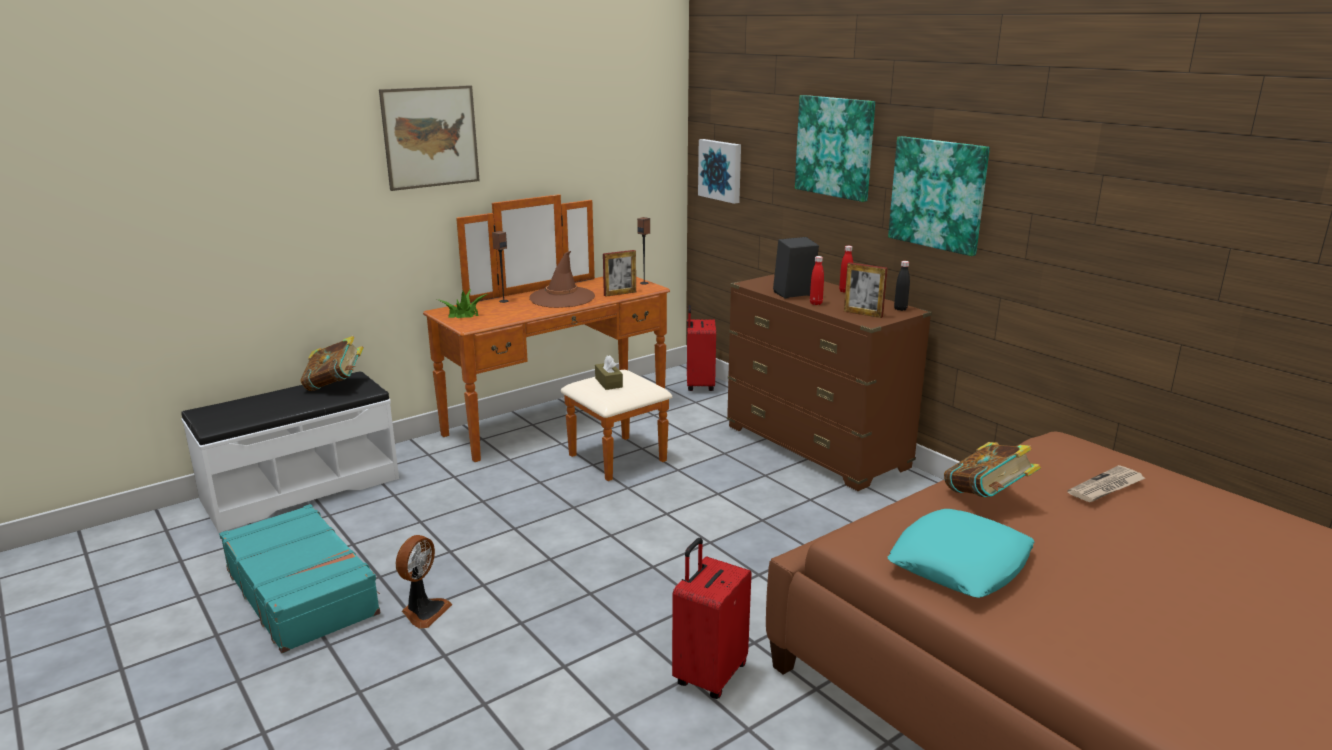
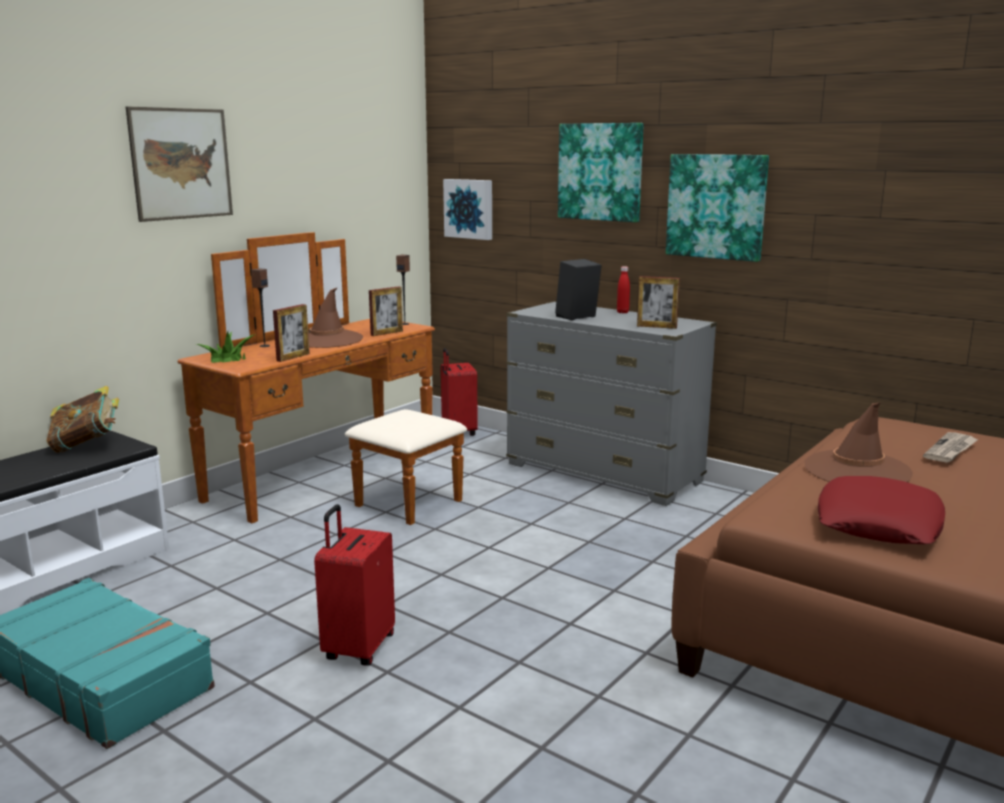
camera: 15 degrees left, 5 degrees down
fan [396,535,452,629] -> none
brown tissue box [595,355,623,390] -> none
red suitcase [672,538,752,699] -> red suitcase moved to [314,504,395,666]
brown dresser [727,274,932,491] -> grey dresser [506,301,717,506]
red bottle [810,256,824,305] -> none
turquoise pillow [887,509,1035,598] -> red pillow [818,476,945,544]
black bottle [894,261,910,311] -> none
book [944,442,1041,497] -> brown hat [805,403,913,482]
none -> picture frame [273,304,310,362]

